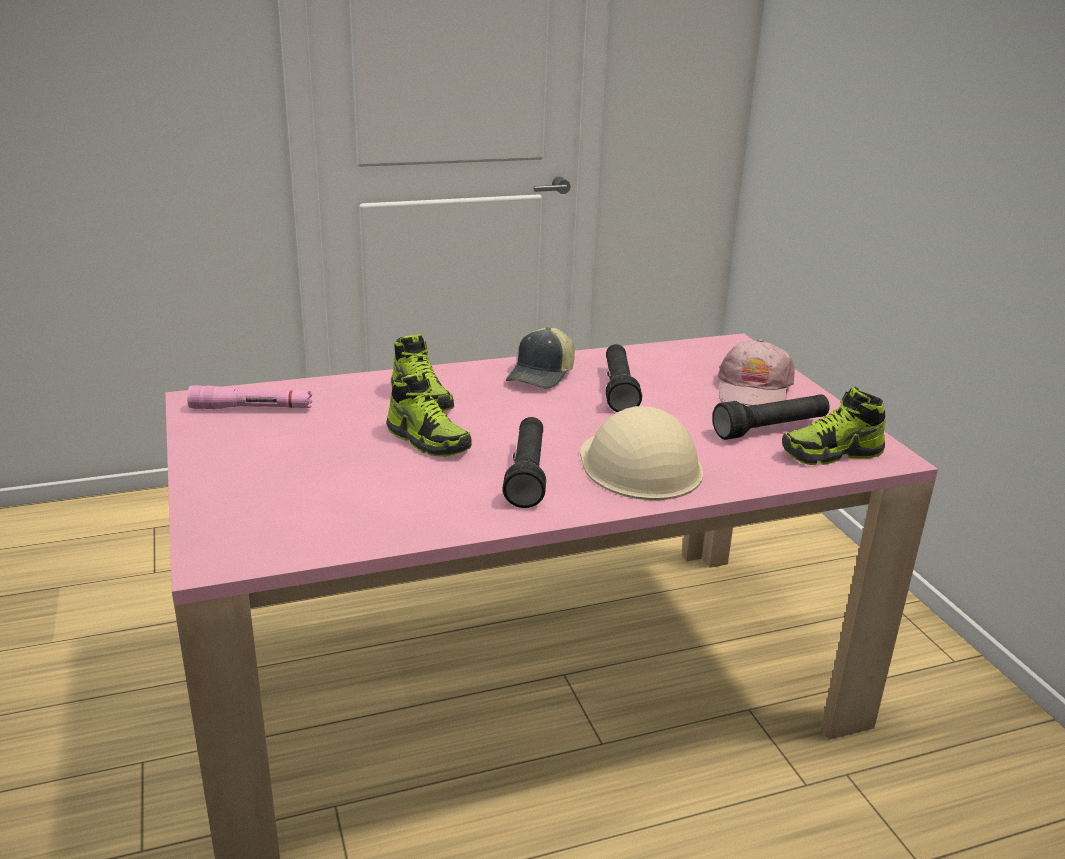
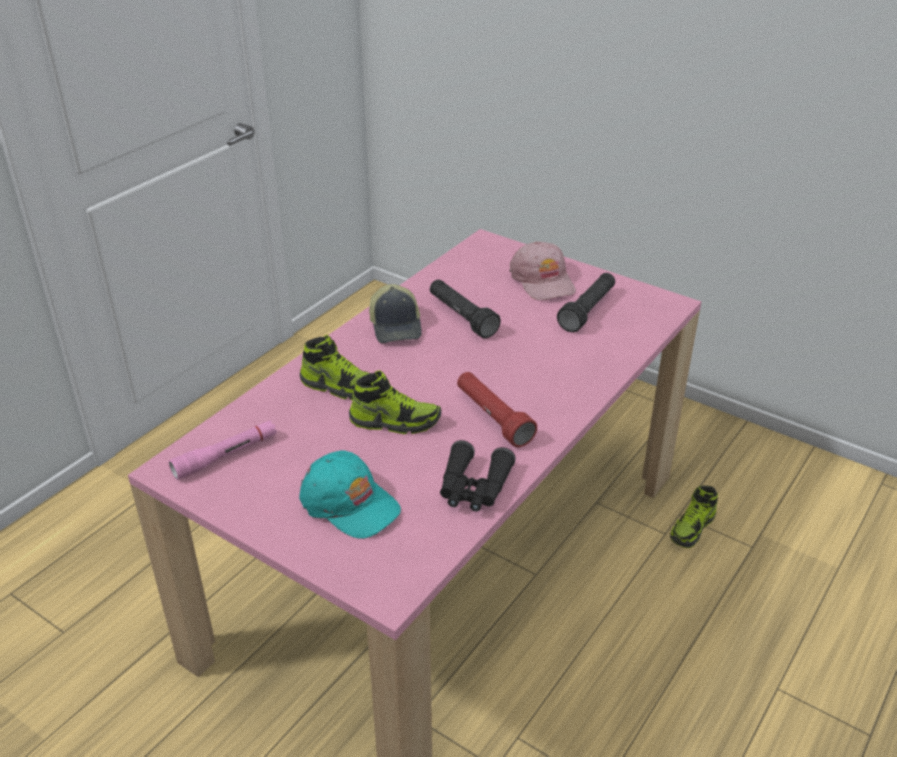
camera: 35 degrees left, 10 degrees up
black flashlight [503,417,546,508] -> red flashlight [457,372,537,447]
beige hard hat [580,406,703,500] -> none
shoe [782,387,886,465] -> shoe moved to [670,486,718,548]
none -> turquoise cap [299,451,401,539]
none -> black binoculars [440,440,515,512]

